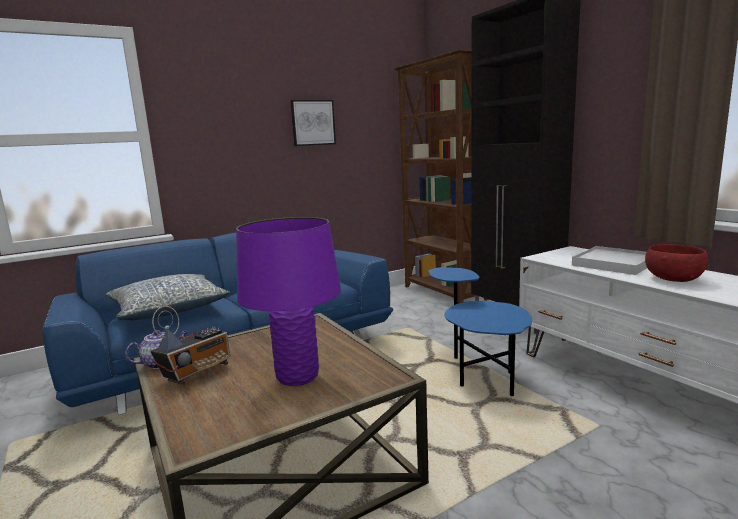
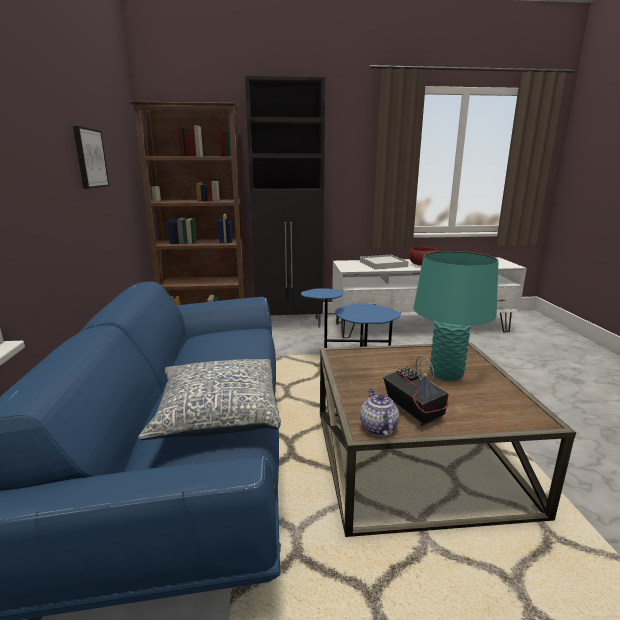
camera: 65 degrees left, 5 degrees up
purple table lamp [236,217,341,386] -> turquoise table lamp [414,251,499,381]

